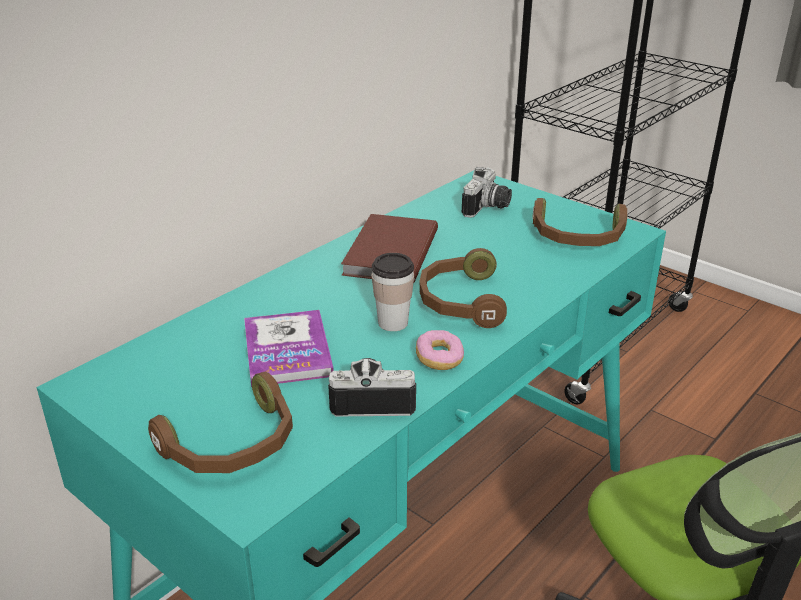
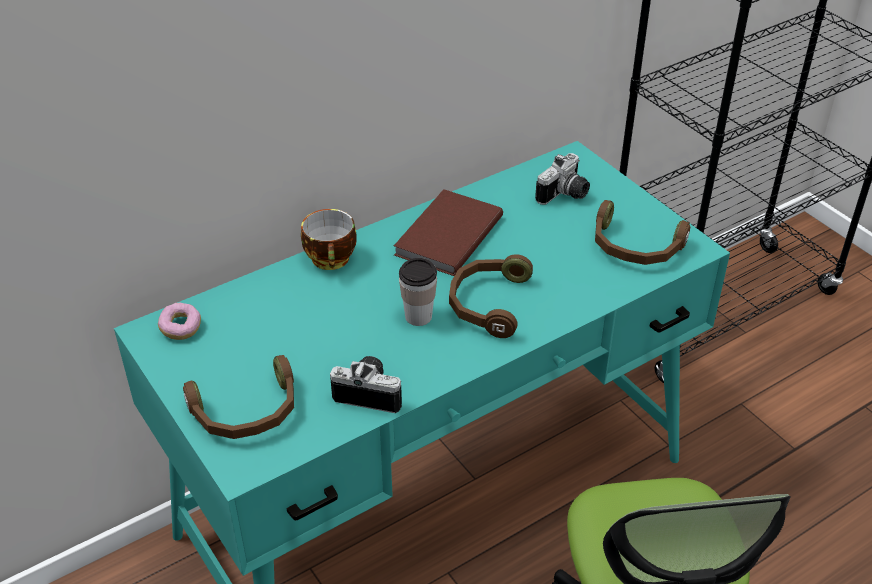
camera: 15 degrees right, 10 degrees up
book [244,310,334,387] -> none
donut [416,330,464,370] -> donut moved to [158,303,201,340]
none -> cup [301,209,356,270]

